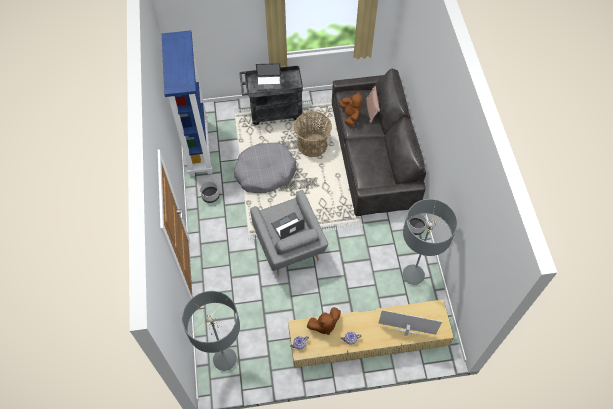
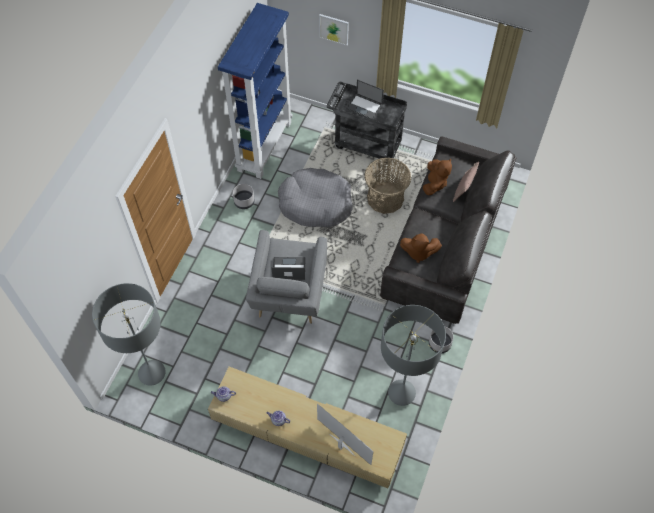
camera: 30 degrees right, 0 degrees up
brown plush toy [307,307,341,335] -> brown plush toy moved to [400,233,442,263]
none -> picture [319,14,349,46]

